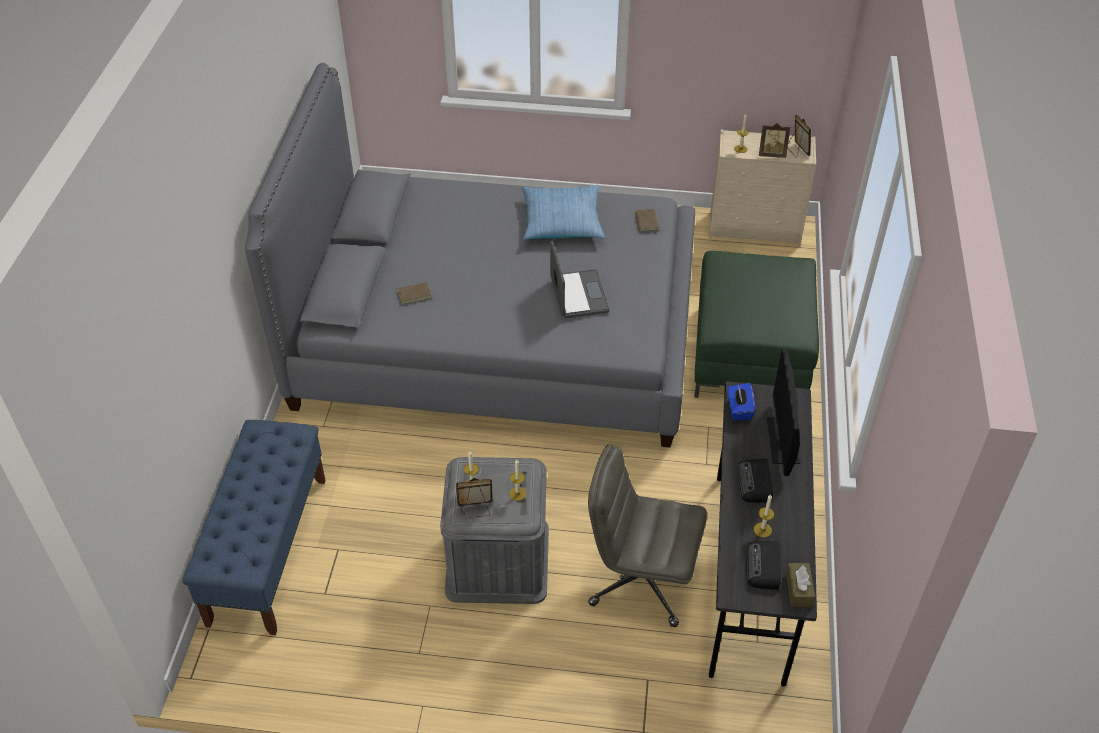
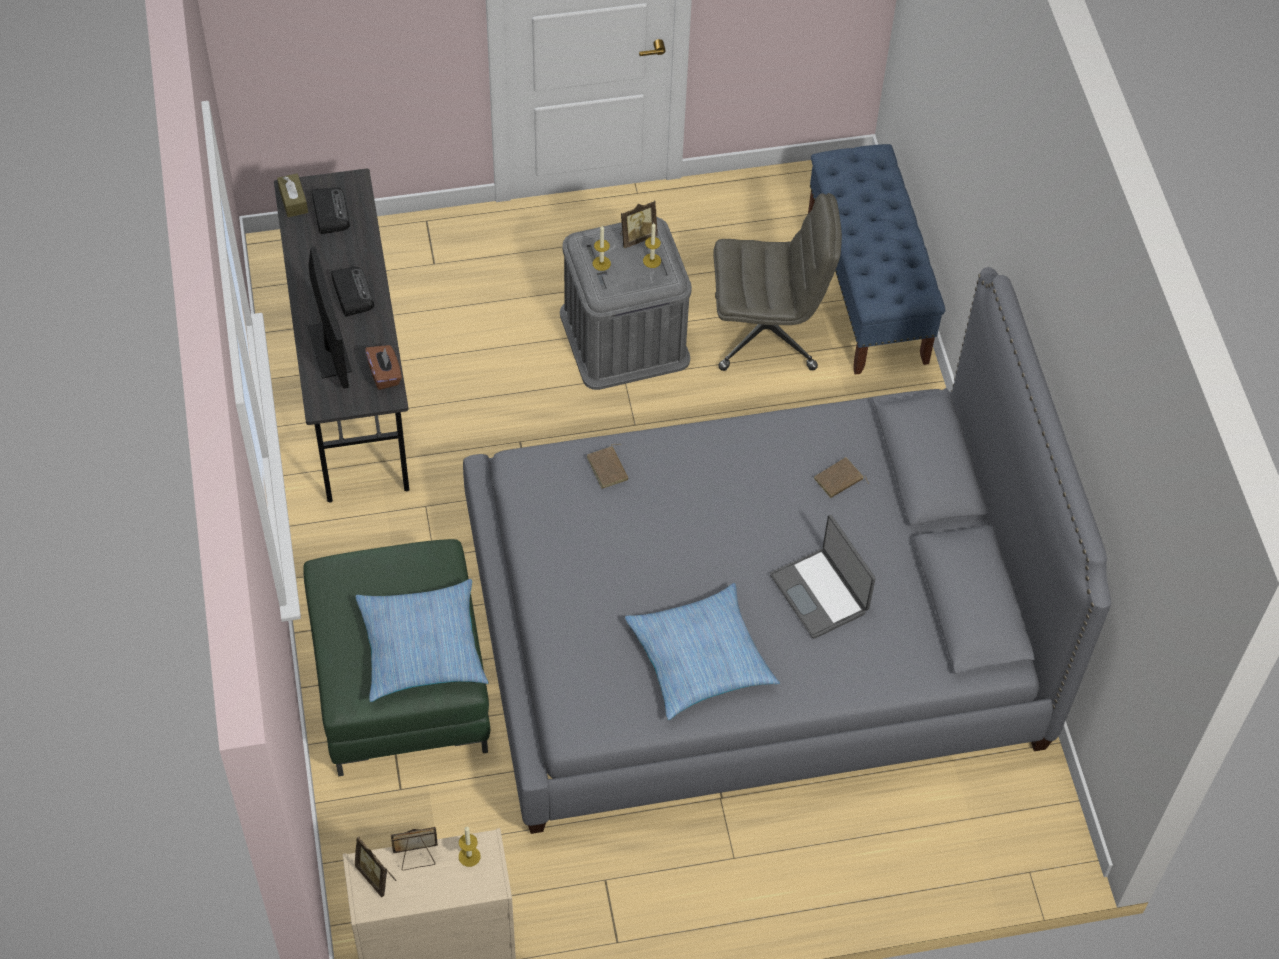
camera: 160 degrees right, 10 degrees up
laptop [550,241,610,318] -> laptop moved to [770,515,876,639]
grey office chair [588,444,707,627] -> grey office chair moved to [713,193,842,371]
brown book [635,209,659,231] -> brown book moved to [587,444,629,488]
blue tissue box [728,383,755,420] -> brown tissue box [365,345,402,390]
candle [754,494,774,537] -> none
none -> pillow [355,579,489,702]

